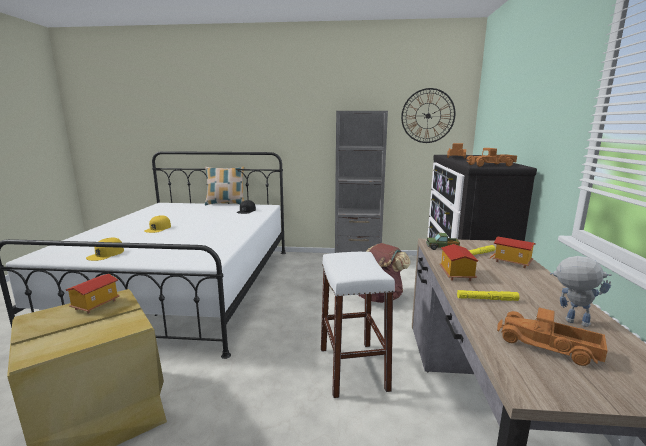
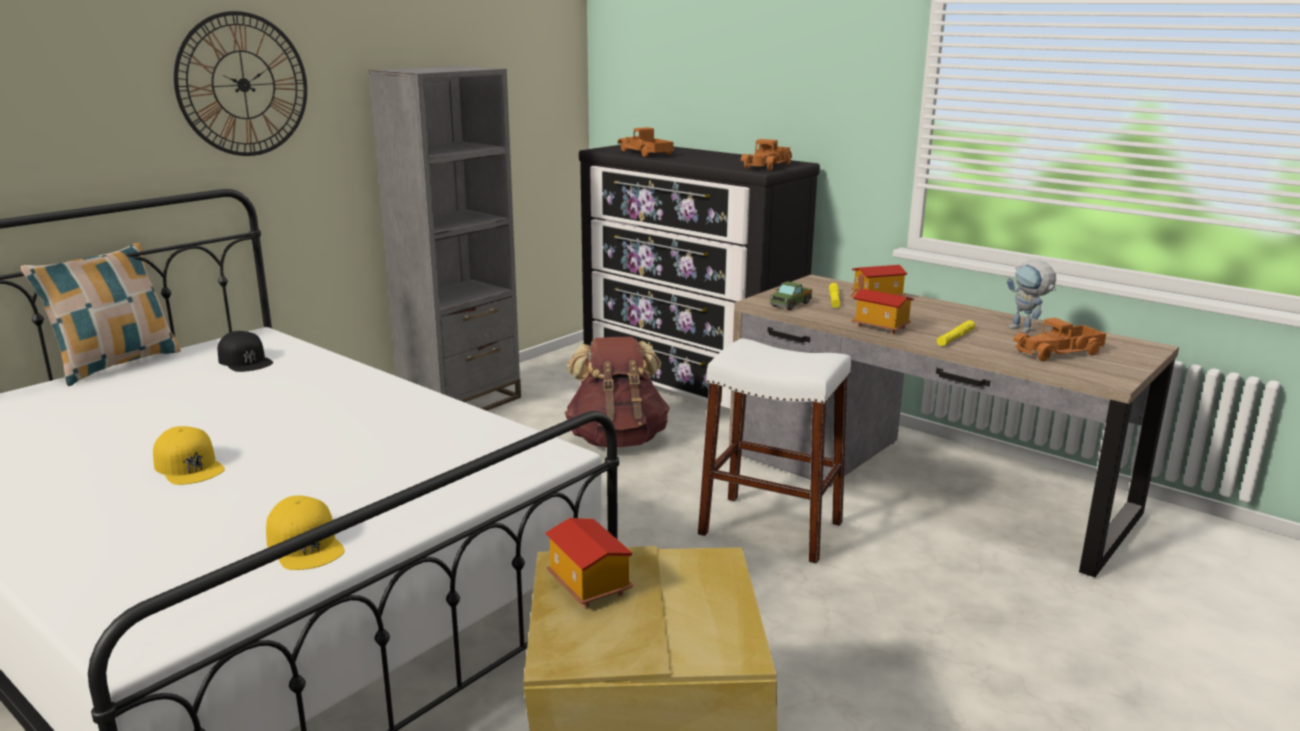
camera: 55 degrees left, 5 degrees up
wall clock [401,88,455,143] -> wall clock moved to [174,11,307,156]
toy robot [550,256,612,327] -> toy robot turned 105 degrees counterclockwise [1007,260,1056,333]

